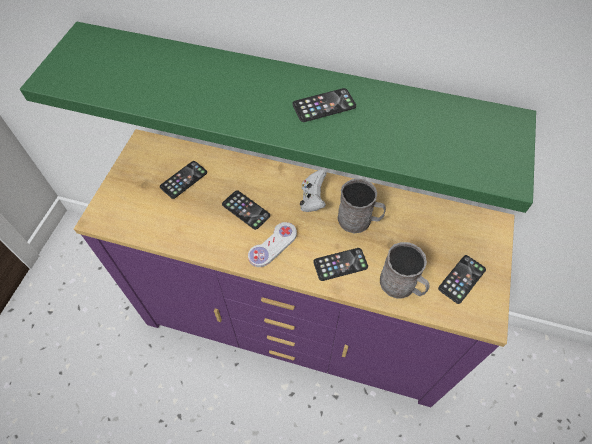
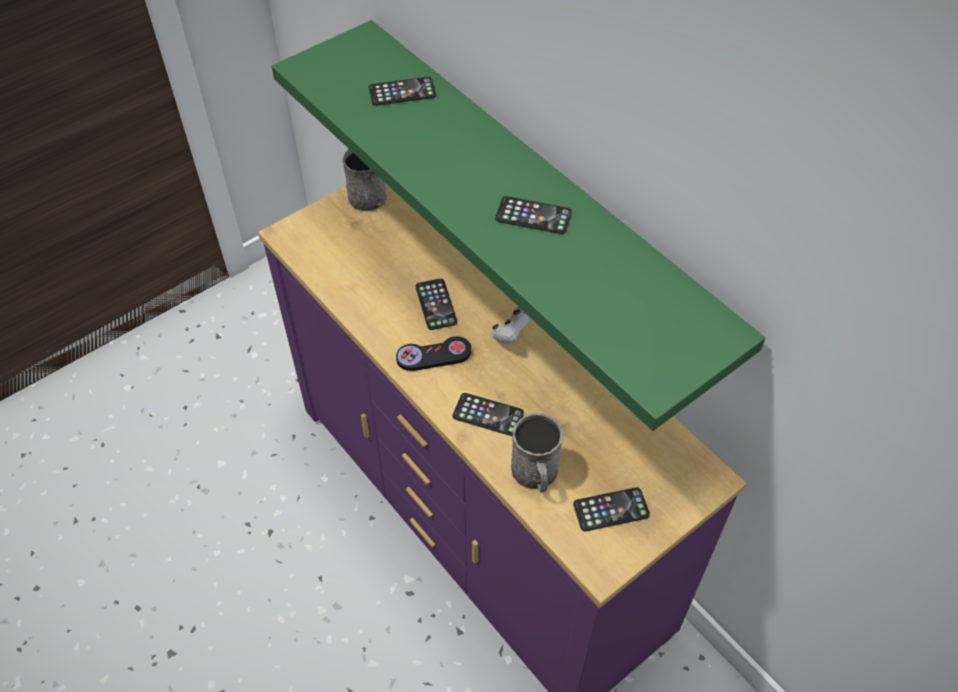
camera: 35 degrees right, 5 degrees down
phone [160,161,207,199] -> phone moved to [369,77,436,106]
white game controller [248,222,297,267] -> black game controller [396,336,471,371]
grey mug [338,179,386,233] -> grey mug moved to [342,149,387,211]

